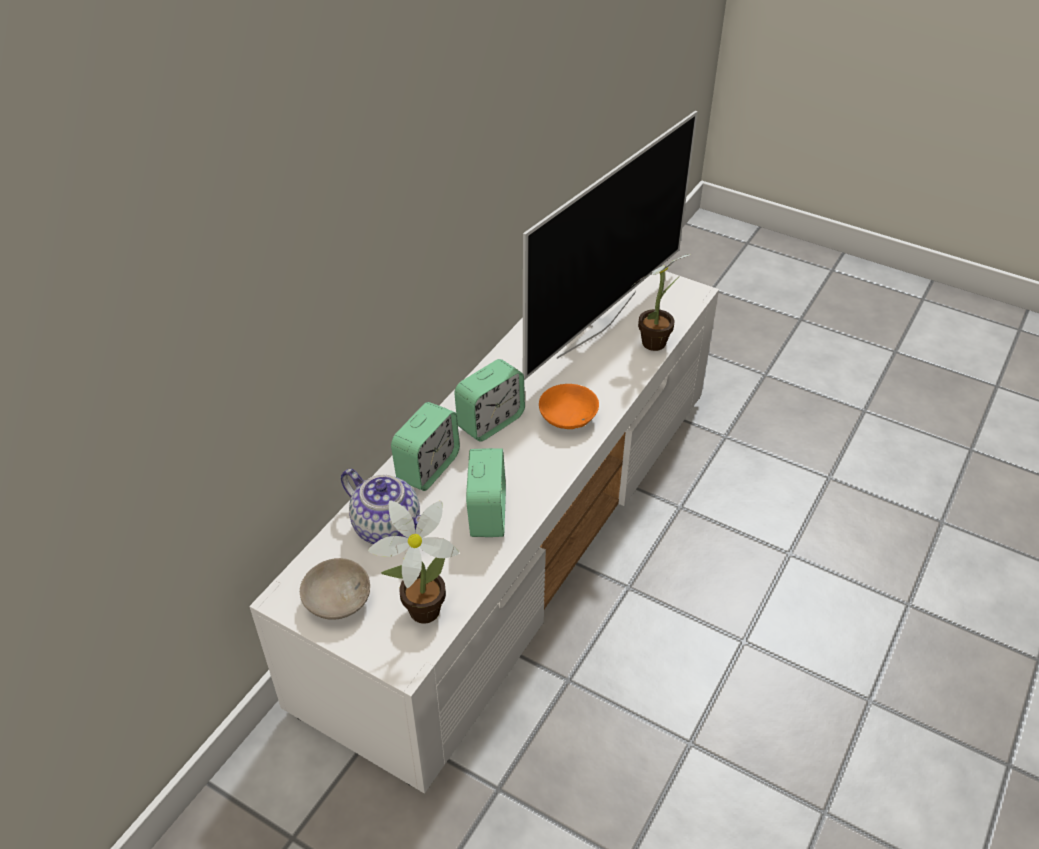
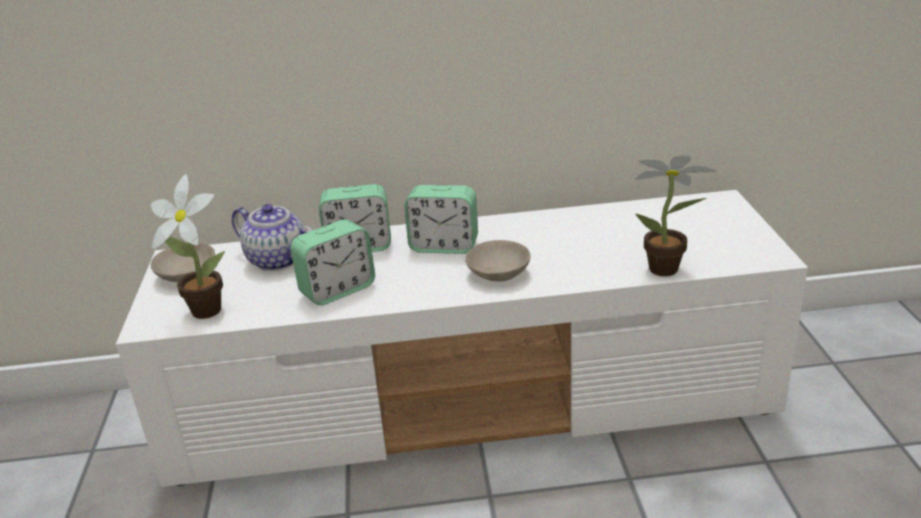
camera: 55 degrees right, 15 degrees down
teapot [341,469,421,544] -> teapot turned 60 degrees counterclockwise [232,204,312,271]
television [523,111,698,380] -> none
orange bowl [539,384,599,429] -> beige bowl [465,240,531,281]

